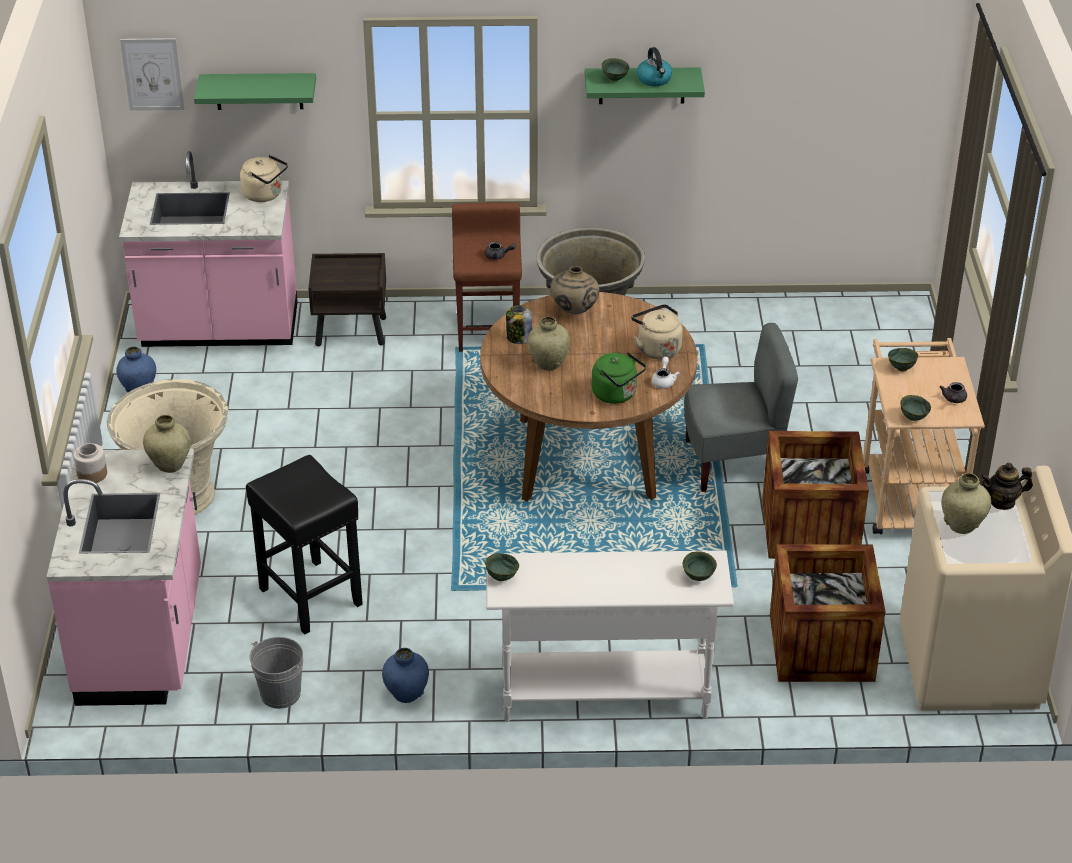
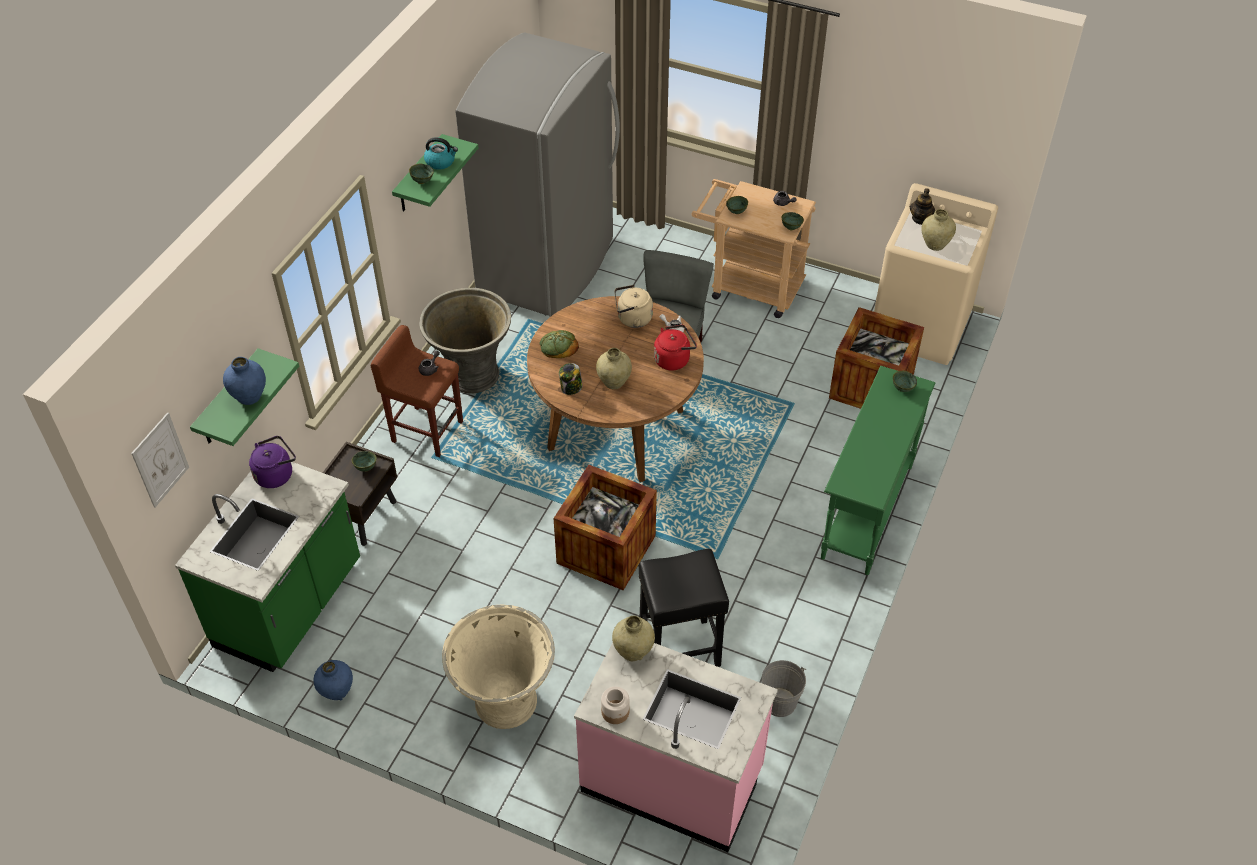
camera: 65 degrees left, 10 degrees up
pink counter [119,151,298,347] -> green counter [175,462,360,672]
beige kettle [240,155,288,202] -> purple kettle [249,436,296,488]
blue vase [382,648,429,703] -> blue vase moved to [223,357,266,405]
green bowl [485,553,519,581] -> green bowl moved to [352,451,377,472]
white console table [486,550,734,722] -> green console table [821,366,935,575]
beige vase [550,266,599,314] -> bread [539,330,579,358]
green kettle [592,352,646,404] -> red kettle [654,324,697,371]
crate [762,431,869,559] -> crate moved to [554,465,657,590]
none -> grey fridge [455,32,620,317]

